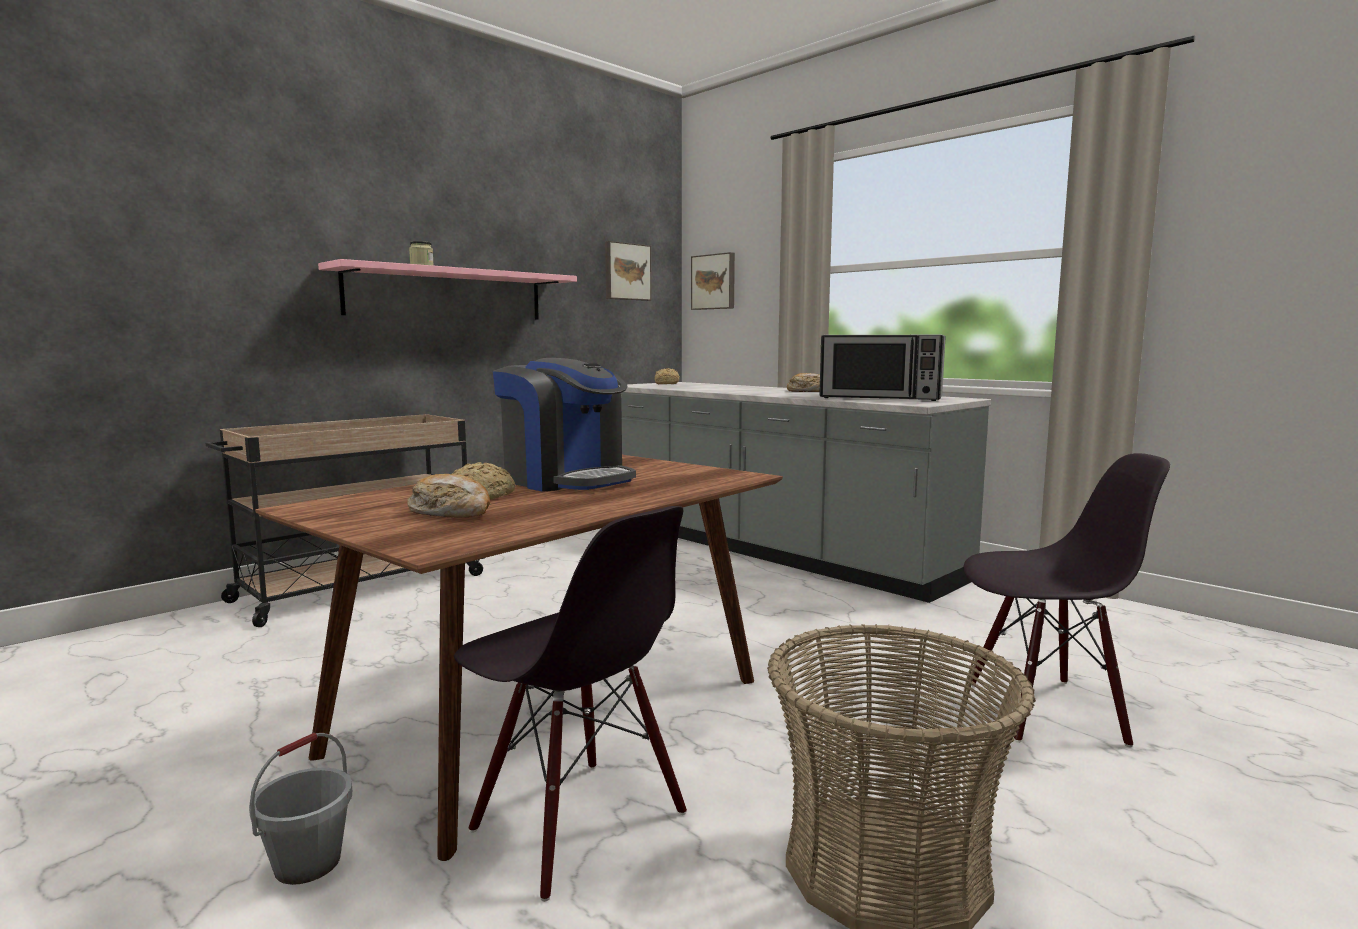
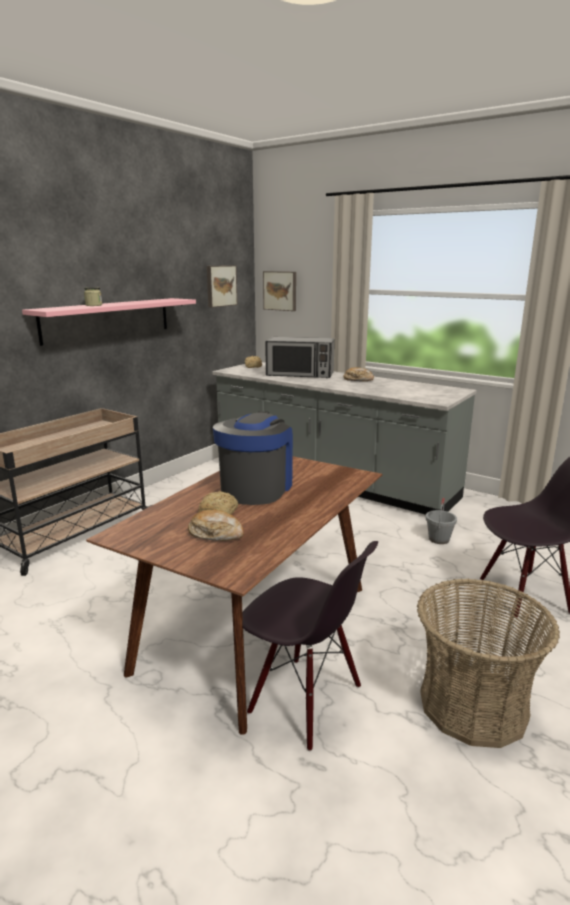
camera: 10 degrees left, 10 degrees up
grey bucket [249,733,352,885] -> grey bucket moved to [426,498,457,544]
coffee machine [493,358,636,492] -> coffee machine turned 105 degrees counterclockwise [213,411,293,505]
microwave [819,335,945,401] -> microwave moved to [265,337,335,378]

